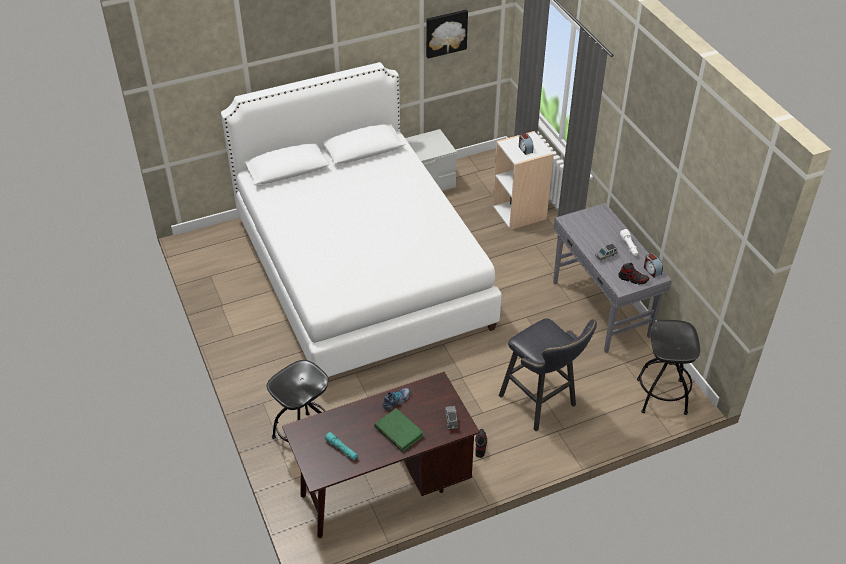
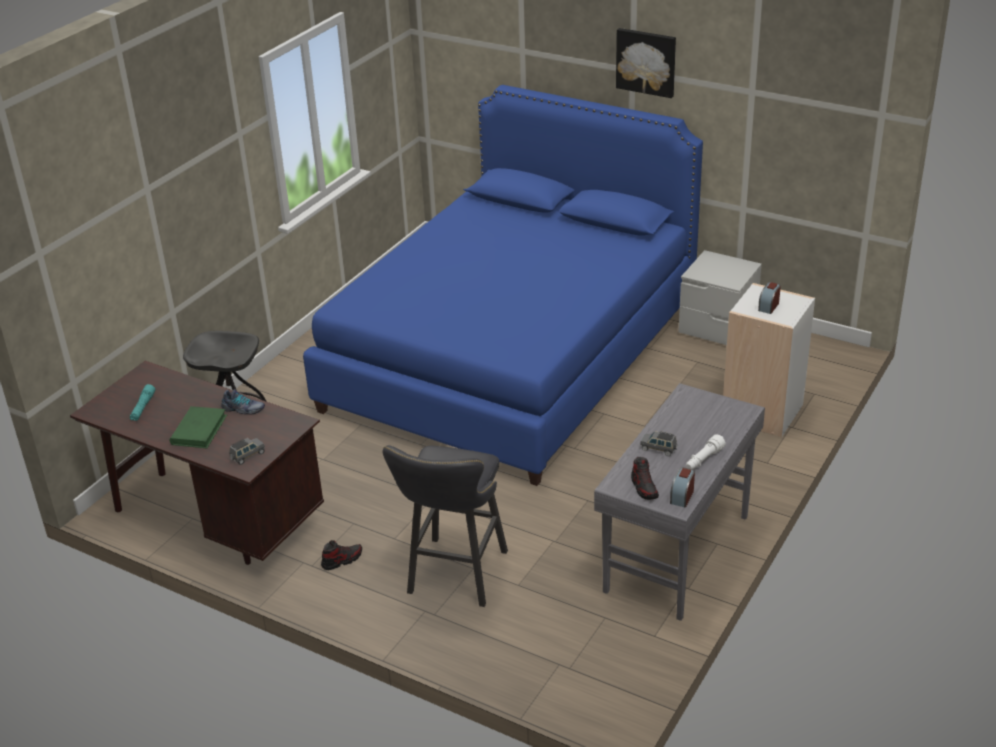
camera: 55 degrees right, 10 degrees down
white bed [221,62,501,377] -> blue bed [303,85,703,486]
picture [426,10,468,58] -> picture moved to [616,28,676,98]
black stool [637,320,700,415] -> none

